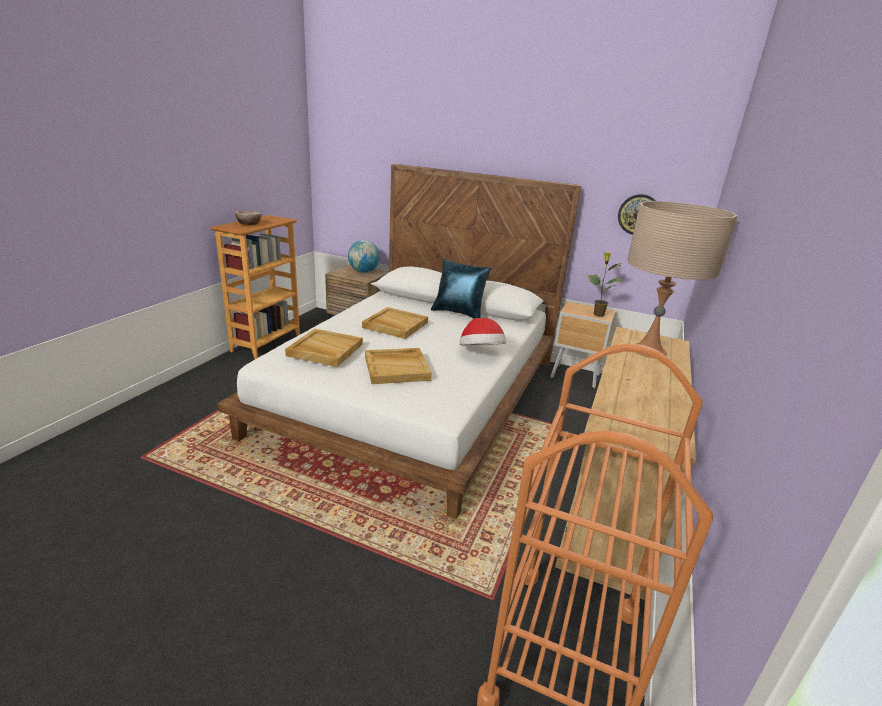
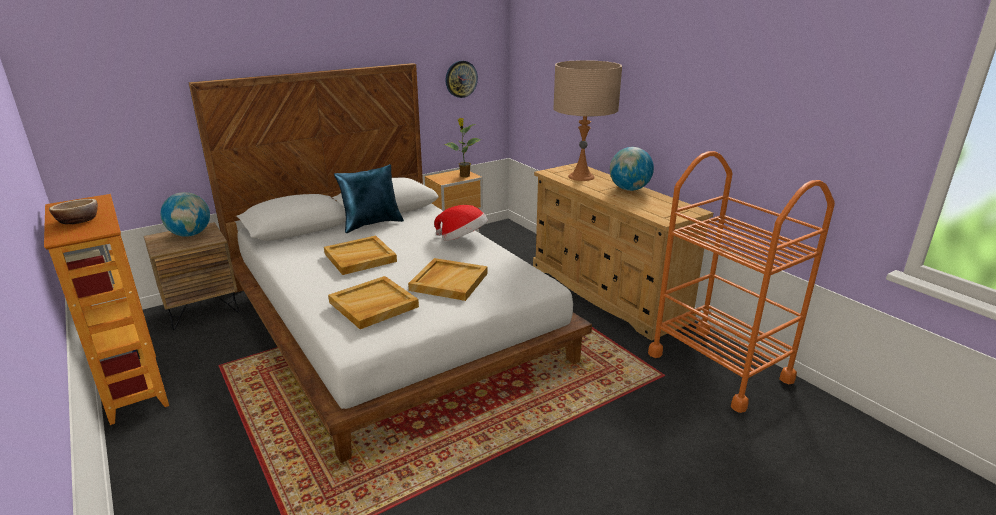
camera: 55 degrees left, 0 degrees up
none -> globe [610,147,654,191]

